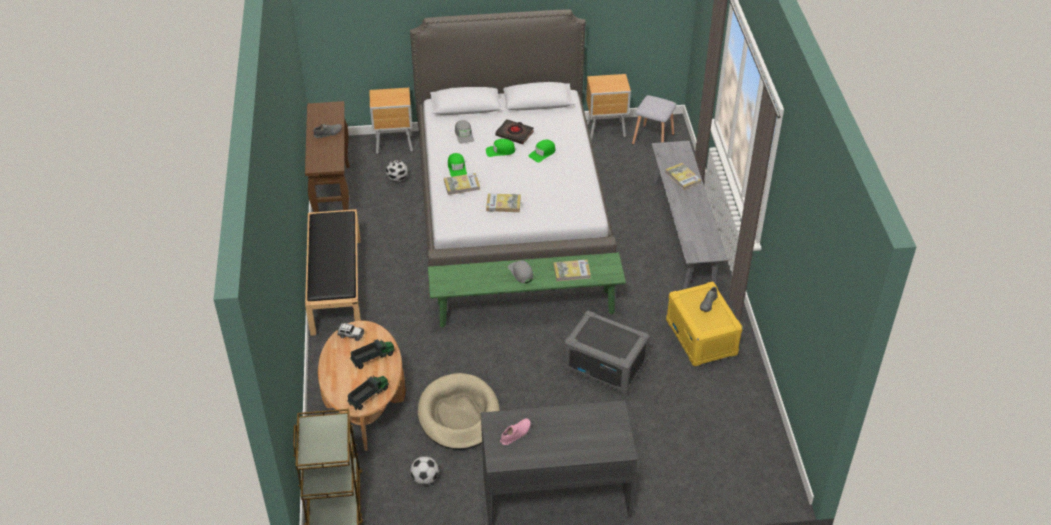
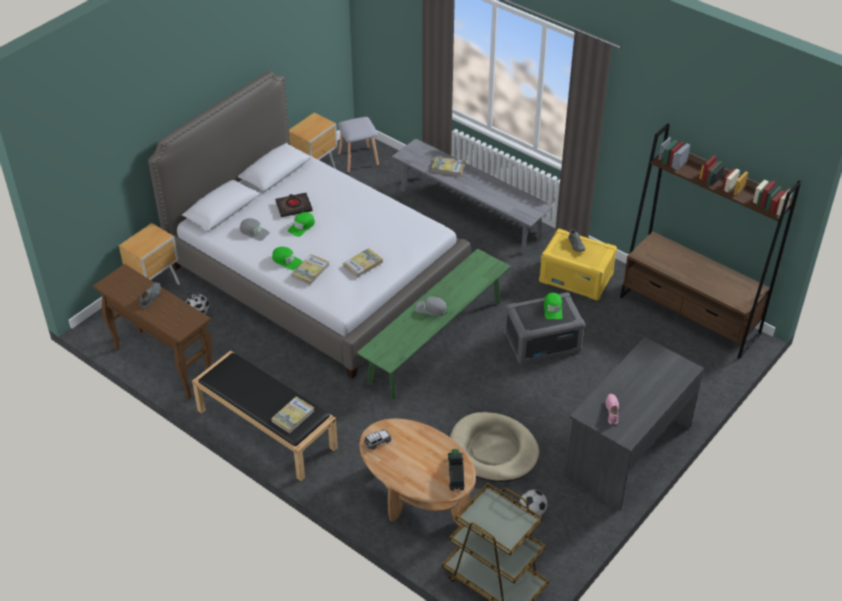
camera: 45 degrees left, 0 degrees up
toy truck [350,339,395,369] -> none
green cap [529,140,555,162] -> green cap moved to [544,293,563,319]
book [553,260,591,281] -> book moved to [271,396,314,433]
none -> brown bookcase [620,123,801,359]

